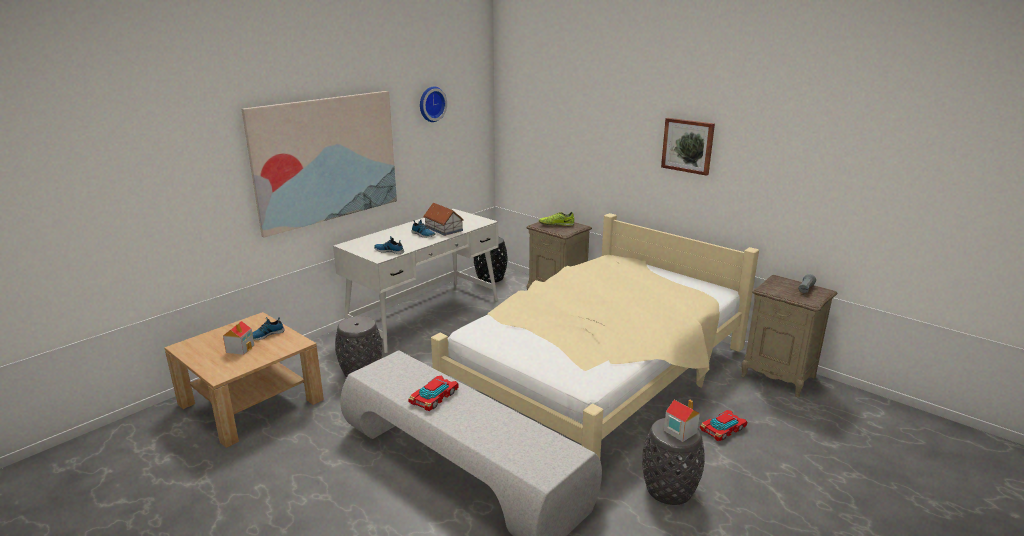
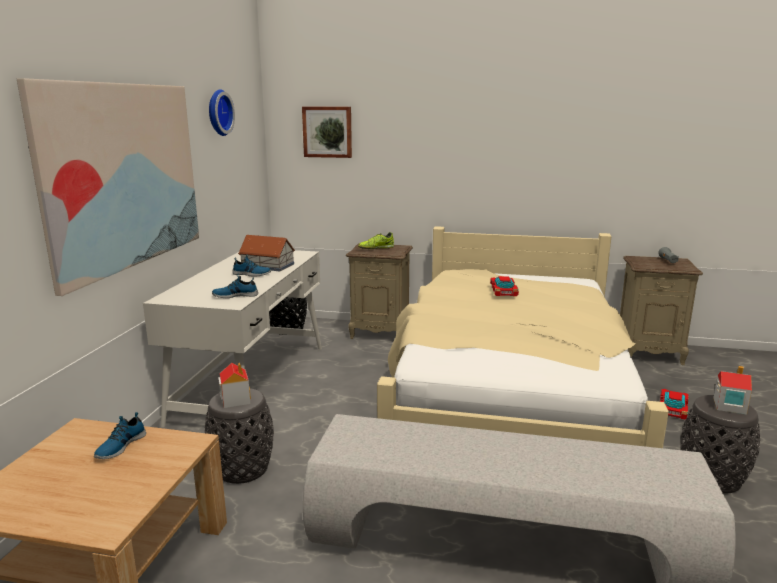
camera: 30 degrees left, 5 degrees down
toy house [223,321,254,355] -> toy house moved to [218,363,251,408]
toy car [408,376,459,411] -> toy car moved to [490,276,519,296]
picture [661,118,715,176] -> picture moved to [302,107,352,158]

